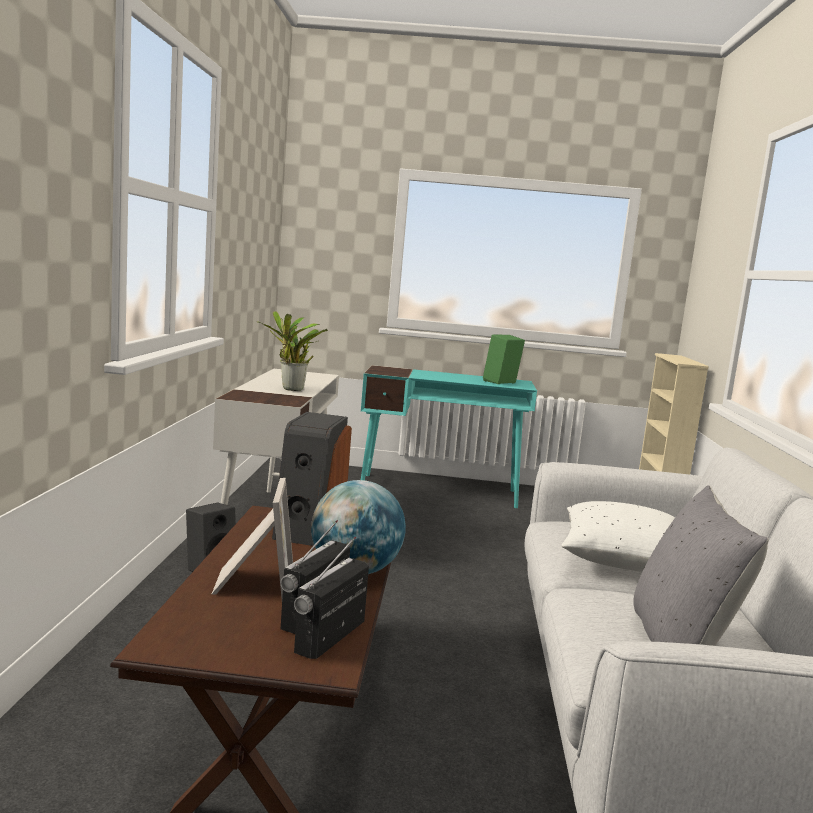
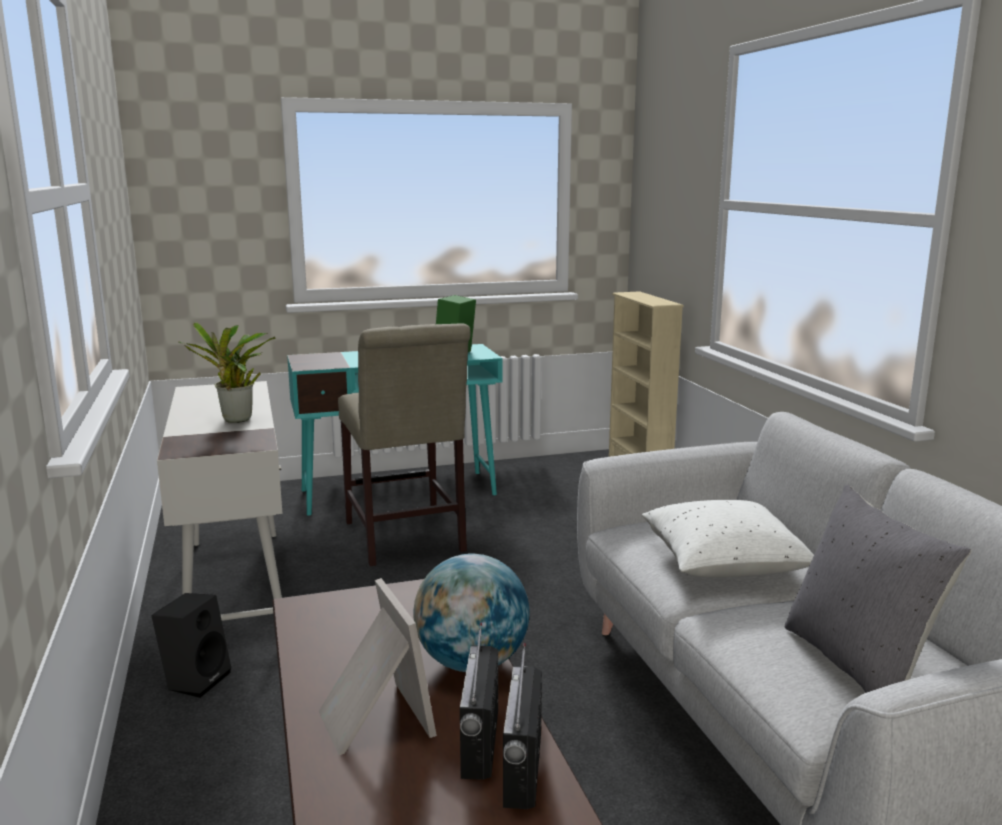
camera: 20 degrees left, 5 degrees up
speaker [272,412,352,546] -> none
none -> beige chair [338,323,471,566]

